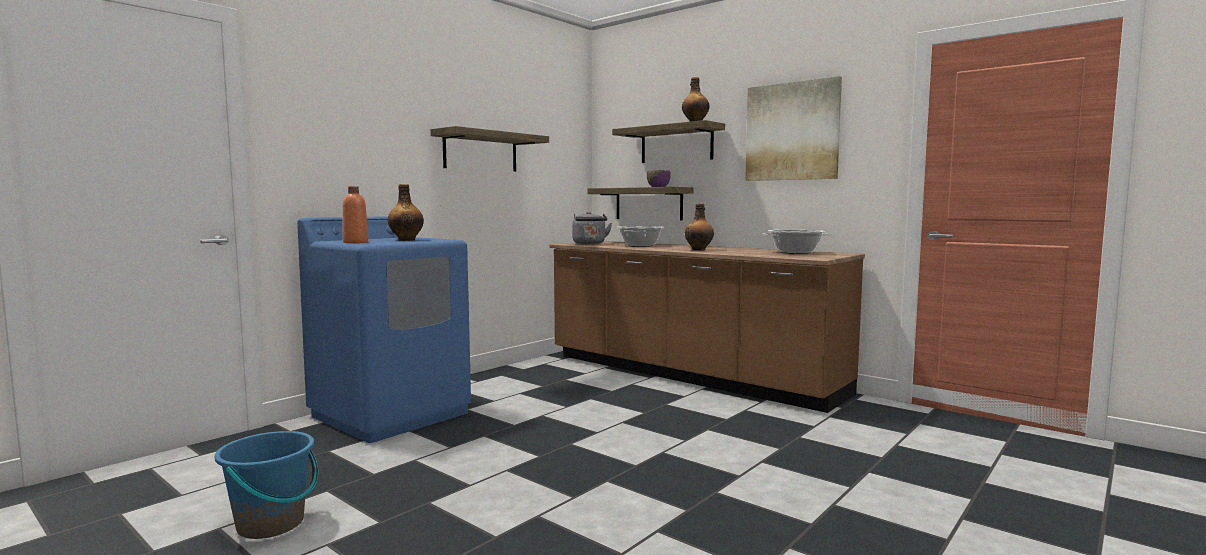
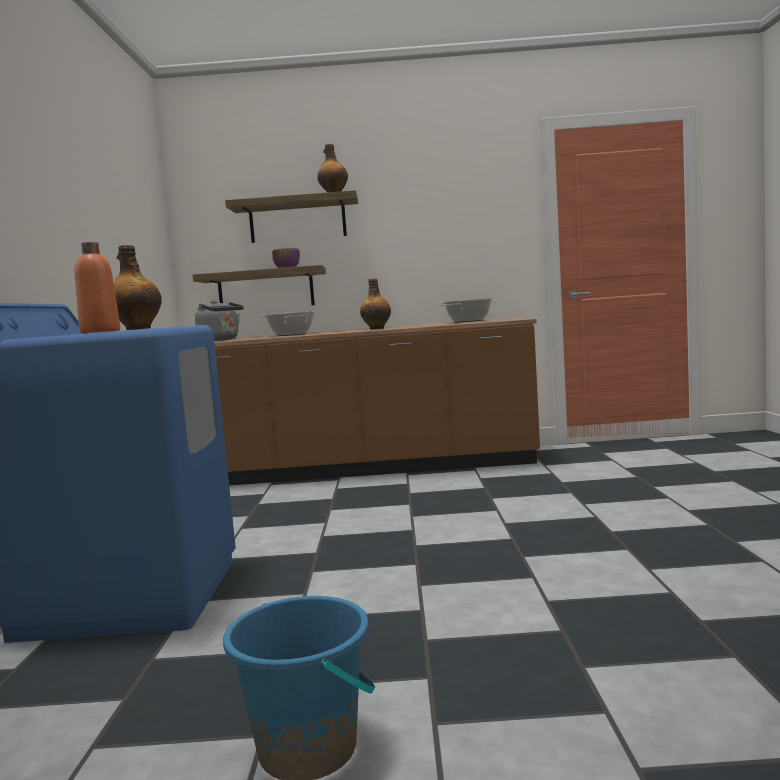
camera: 40 degrees left, 0 degrees up
shelf [431,126,549,172] -> none
picture [745,76,842,181] -> none

